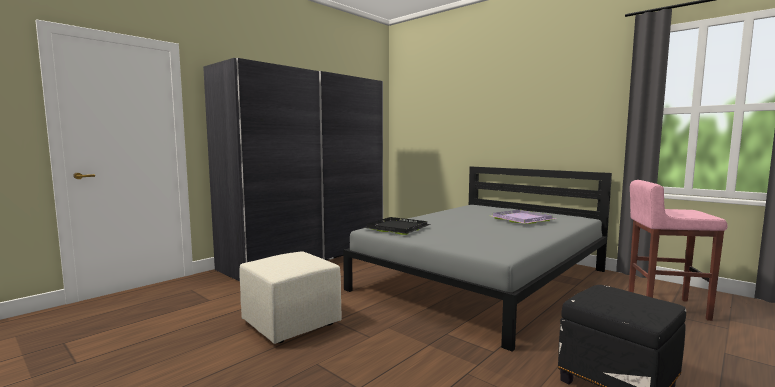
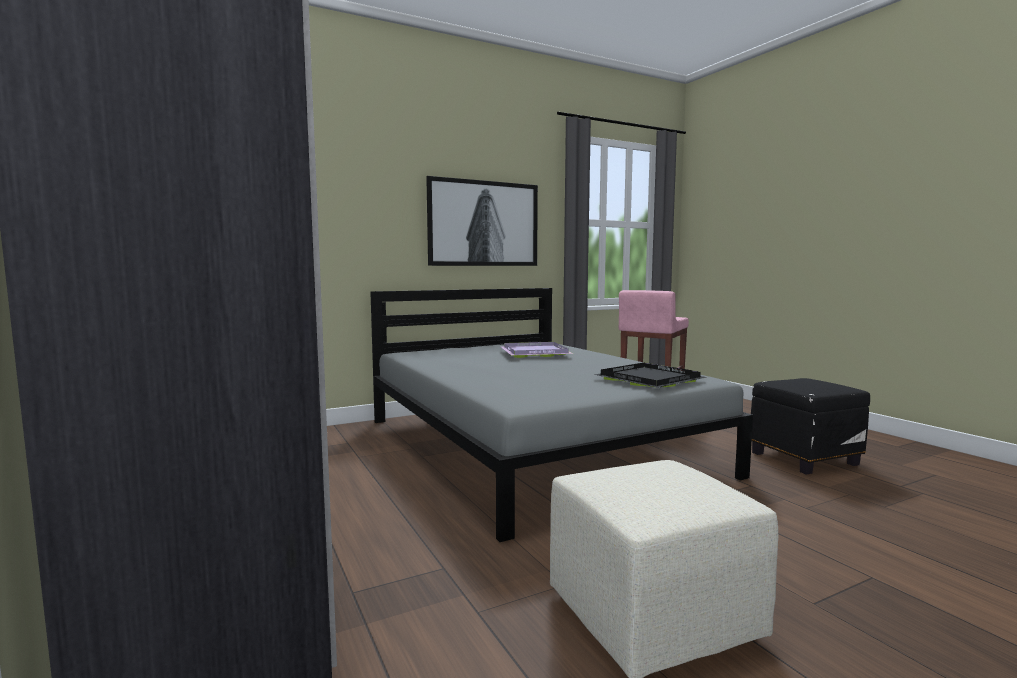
camera: 70 degrees left, 0 degrees up
black tray [363,217,431,235] -> black tray moved to [594,362,706,388]
none -> picture [426,176,538,266]

